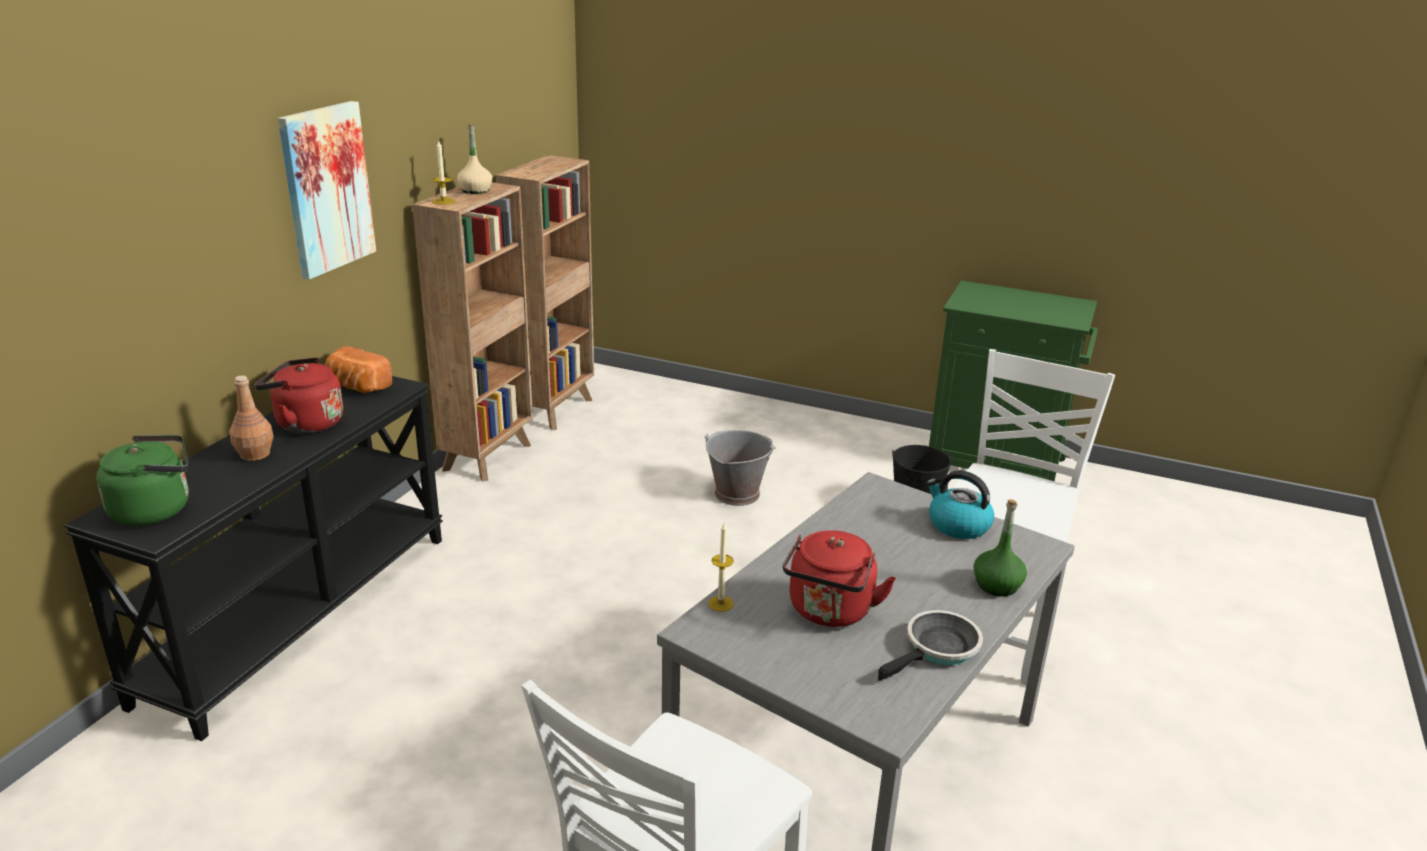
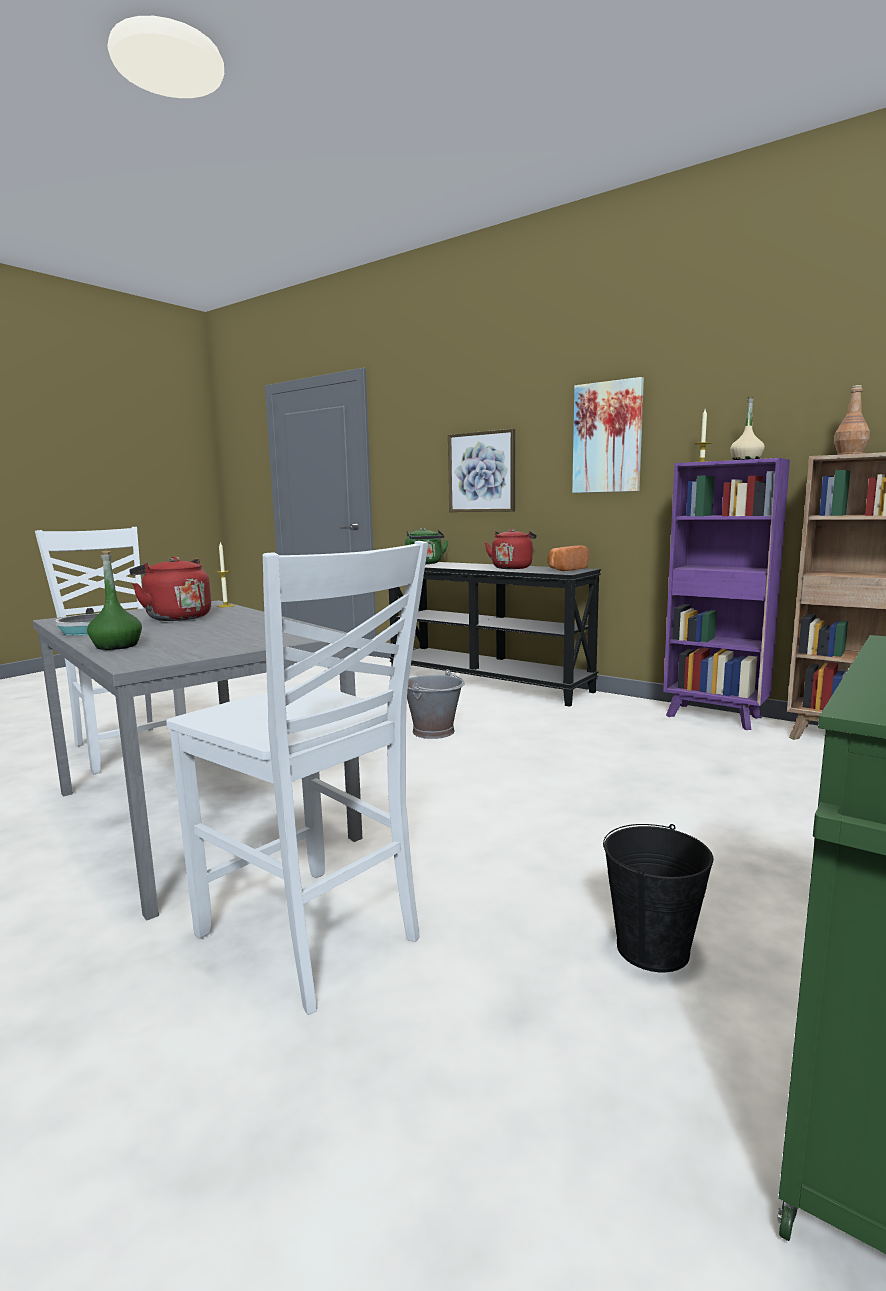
camera: 105 degrees right, 15 degrees down
brown bottle [230,376,274,461] -> brown bottle moved to [834,385,870,455]
brown bookcase [412,182,533,482] -> purple bookcase [663,458,790,730]
grey bucket [704,430,776,506] -> grey bucket moved to [407,669,465,739]
kettle [926,470,994,539] -> none
none -> picture [448,429,515,512]

